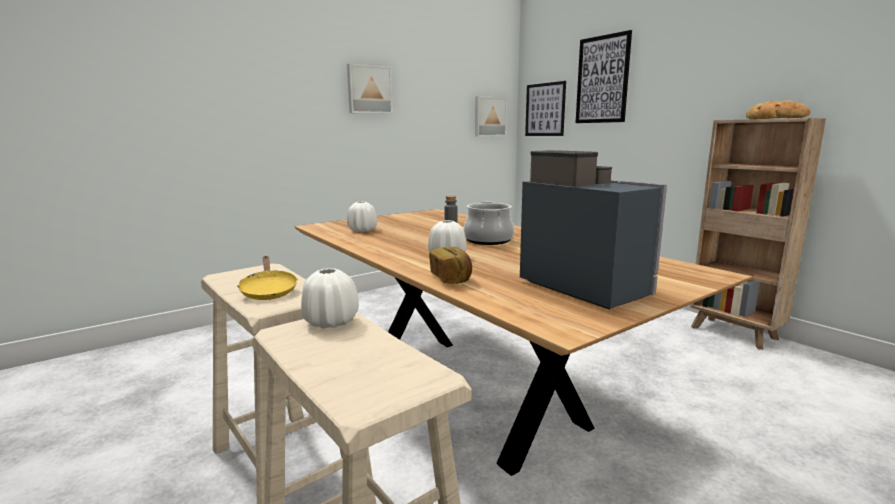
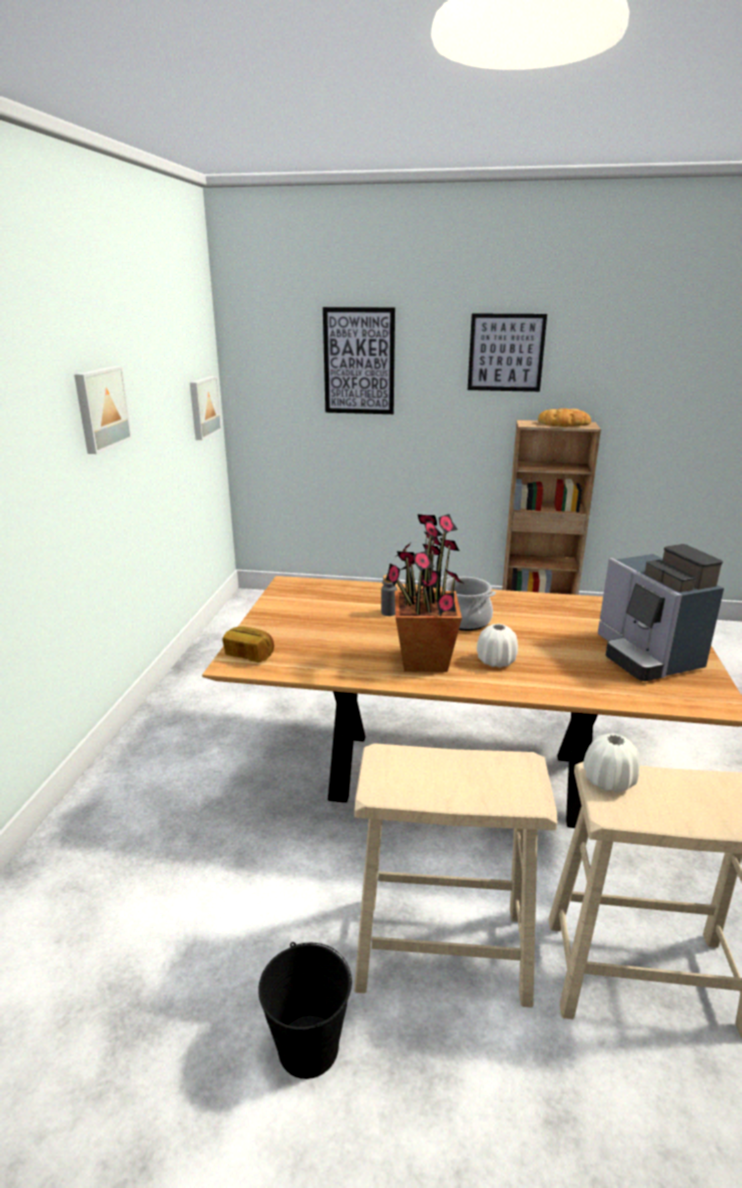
camera: 45 degrees left, 10 degrees up
yellow frying pan [237,256,298,300] -> none
white vase [347,202,377,232] -> none
bread [429,246,472,284] -> bread moved to [223,626,274,662]
coffee machine [520,150,667,309] -> coffee machine turned 120 degrees counterclockwise [598,544,724,681]
picture [525,81,566,136] -> picture moved to [468,313,547,392]
none -> black bucket [258,942,352,1079]
none -> potted plant [386,514,463,672]

